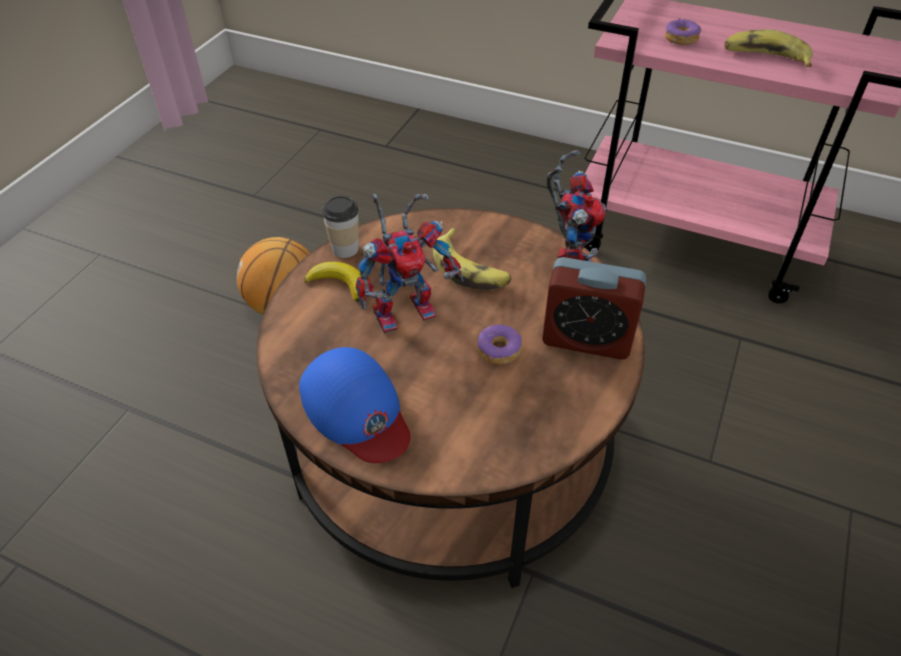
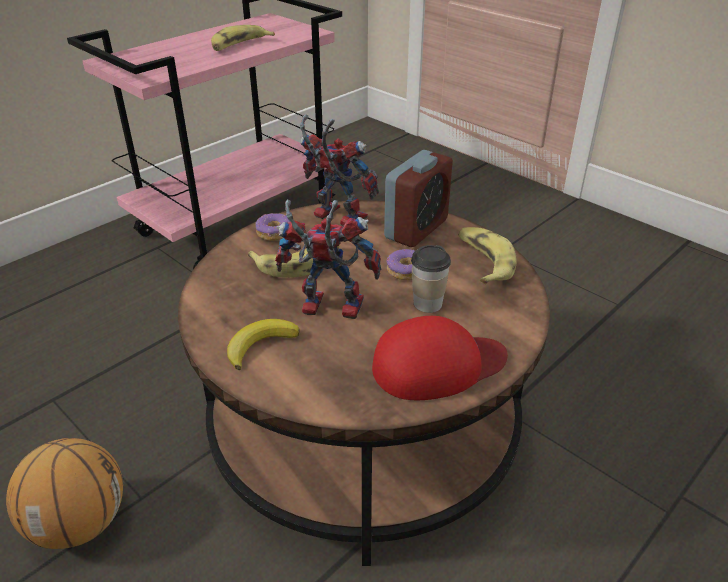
camera: 70 degrees left, 10 degrees down
blue cap [299,347,411,463] -> red cap [372,316,508,400]
cup [322,196,359,258] -> cup moved to [411,245,451,313]
toy robot [356,194,464,334] -> toy robot turned 75 degrees counterclockwise [275,200,381,319]
donut [665,18,701,45] -> donut moved to [256,213,290,241]
none -> banana [458,227,517,284]

